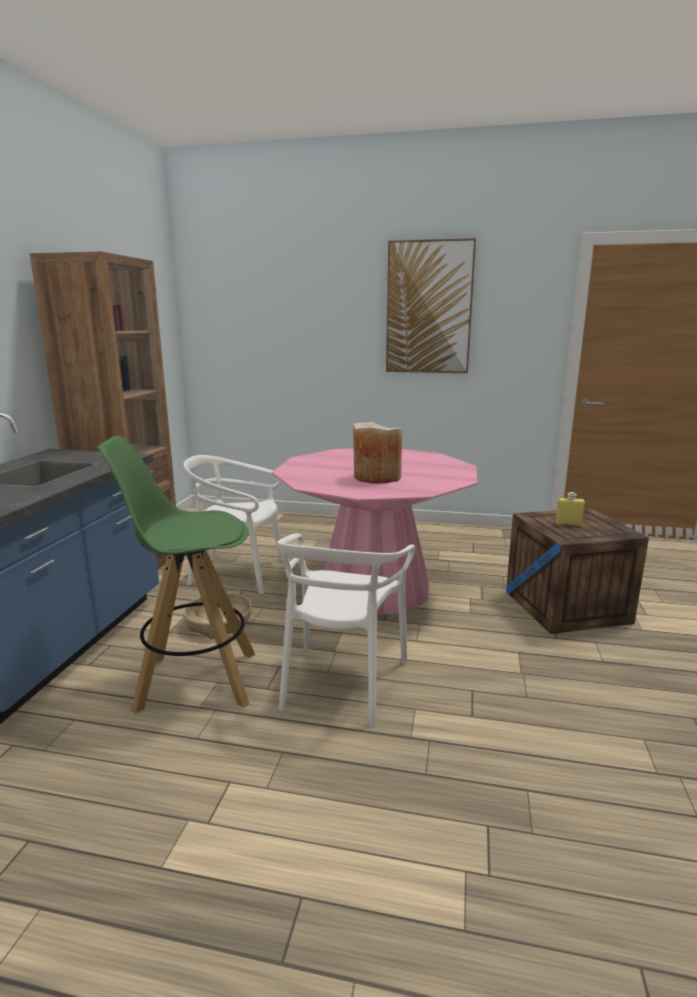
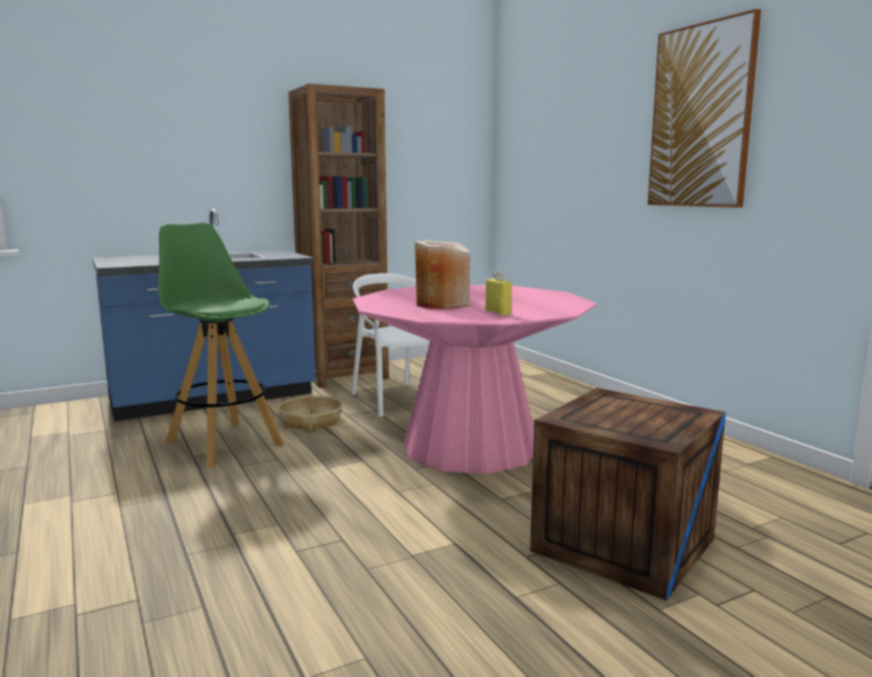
camera: 50 degrees right, 5 degrees down
white chair [277,533,415,727] -> none
yellow bottle [555,492,585,526] -> yellow bottle moved to [485,271,512,315]

